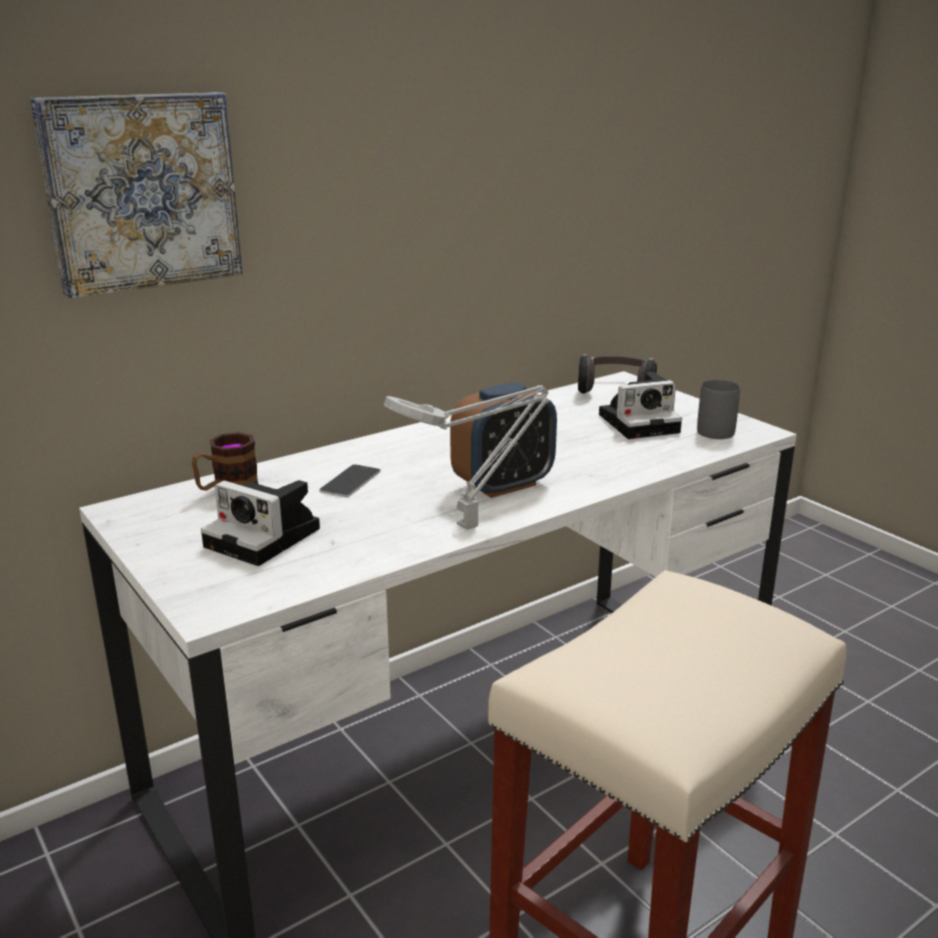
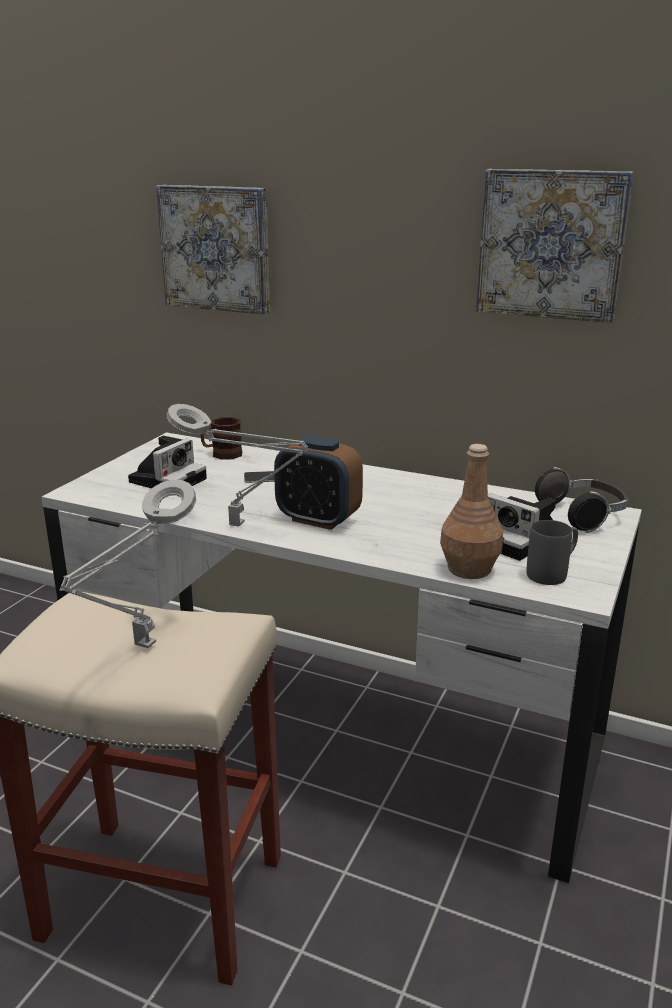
camera: 60 degrees right, 0 degrees up
camera [201,480,320,566] -> camera turned 150 degrees counterclockwise [128,436,207,489]
none -> grey table lamp [59,480,196,648]
none -> brown bottle [440,444,503,579]
none -> picture [476,169,634,323]

